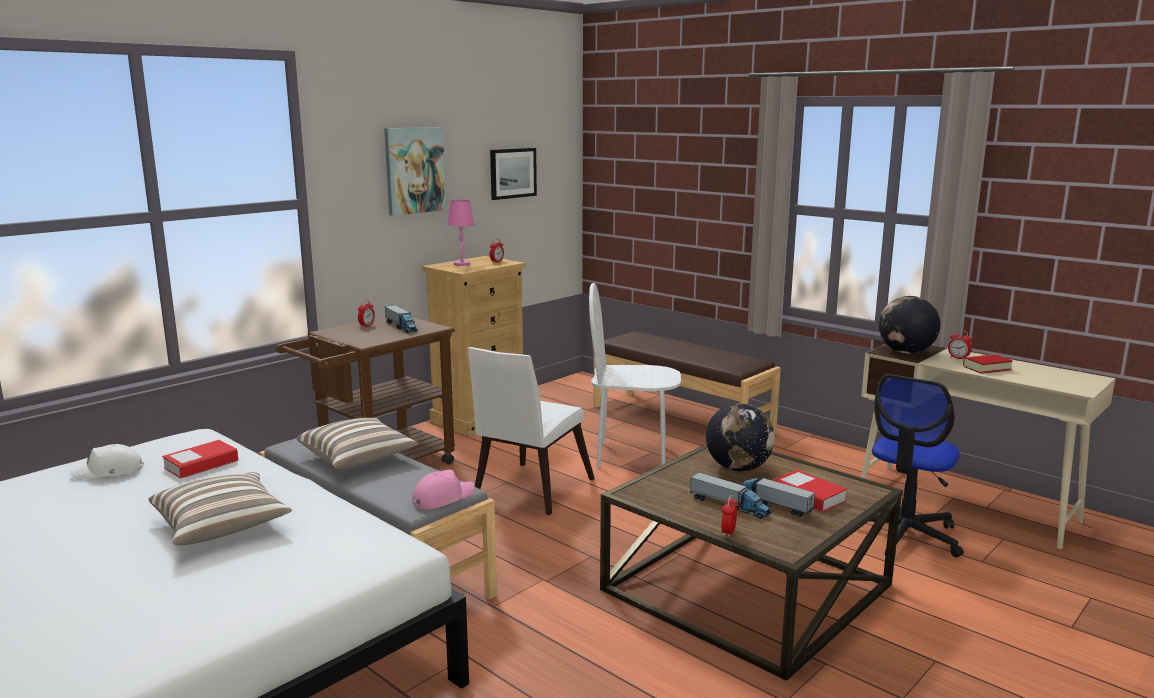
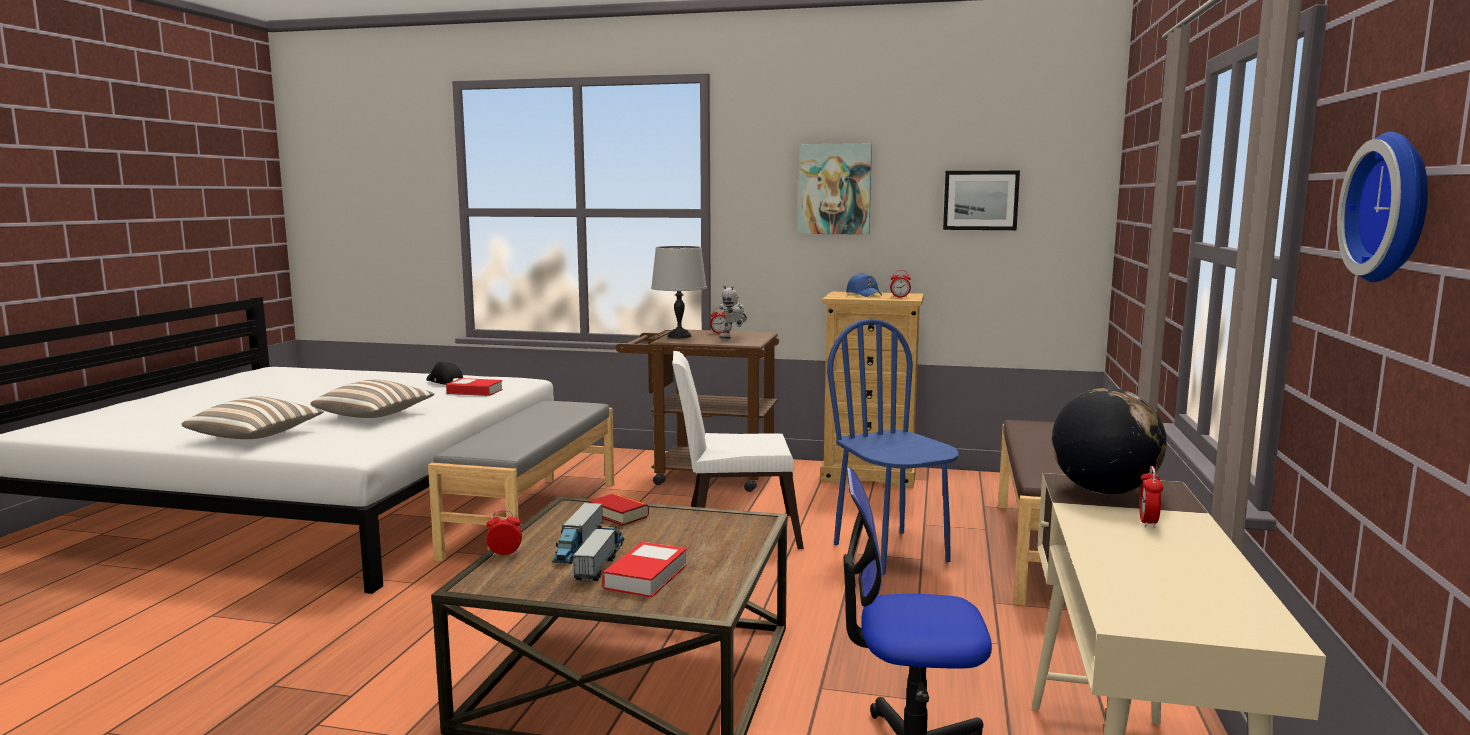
camera: 60 degrees right, 5 degrees down
white cap [69,444,144,480] -> black cap [426,362,463,385]
pillow [296,417,418,470] -> pillow moved to [181,396,324,439]
toy truck [385,305,418,333] -> toy robot [719,285,747,339]
pink cap [413,470,475,509] -> none
pink table lamp [447,200,474,266] -> blue cap [846,273,882,297]
white chair [589,283,681,468] -> blue chair [827,318,959,575]
globe [706,403,775,471] -> none
book [963,354,1013,374] -> book moved to [589,493,649,526]
none -> grey table lamp [651,246,707,338]
none -> wall clock [1337,132,1428,282]

